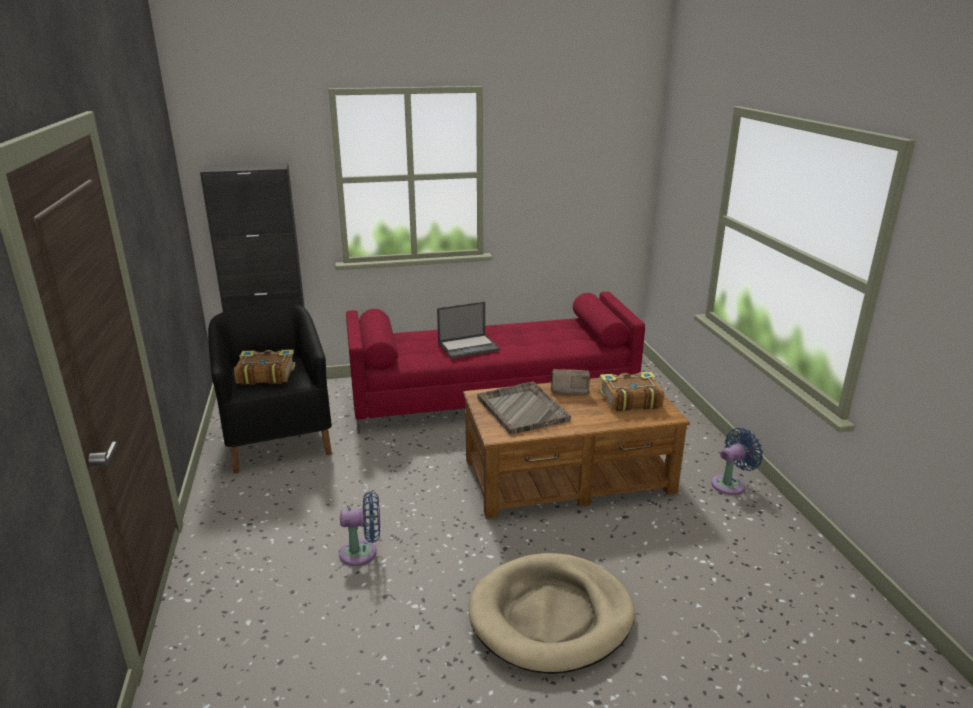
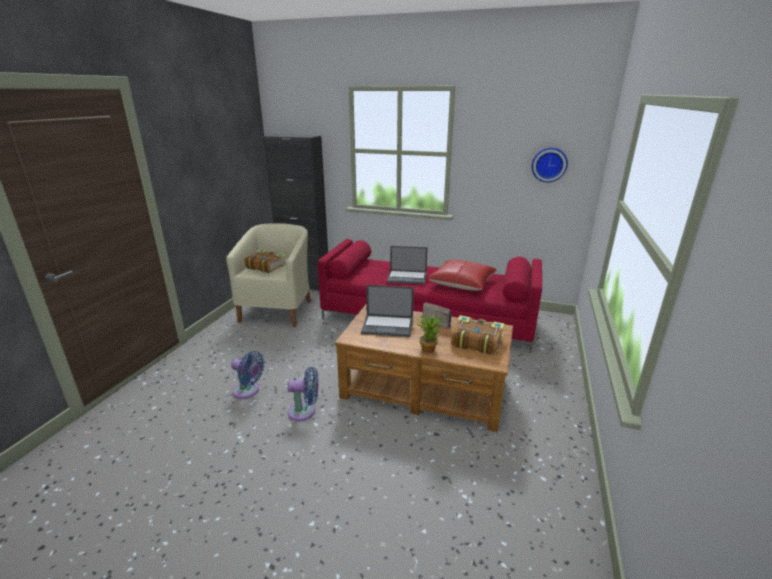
camera: 30 degrees right, 0 degrees up
black armchair [208,303,332,474] -> beige armchair [226,223,311,327]
beige dog bed [468,553,635,674] -> none
grey tray [477,382,571,434] -> laptop [361,285,414,337]
blue fan [711,428,763,495] -> blue fan moved to [288,367,318,421]
none -> potted plant [416,314,443,353]
none -> red pillow [428,260,497,291]
none -> wall clock [532,148,568,182]

